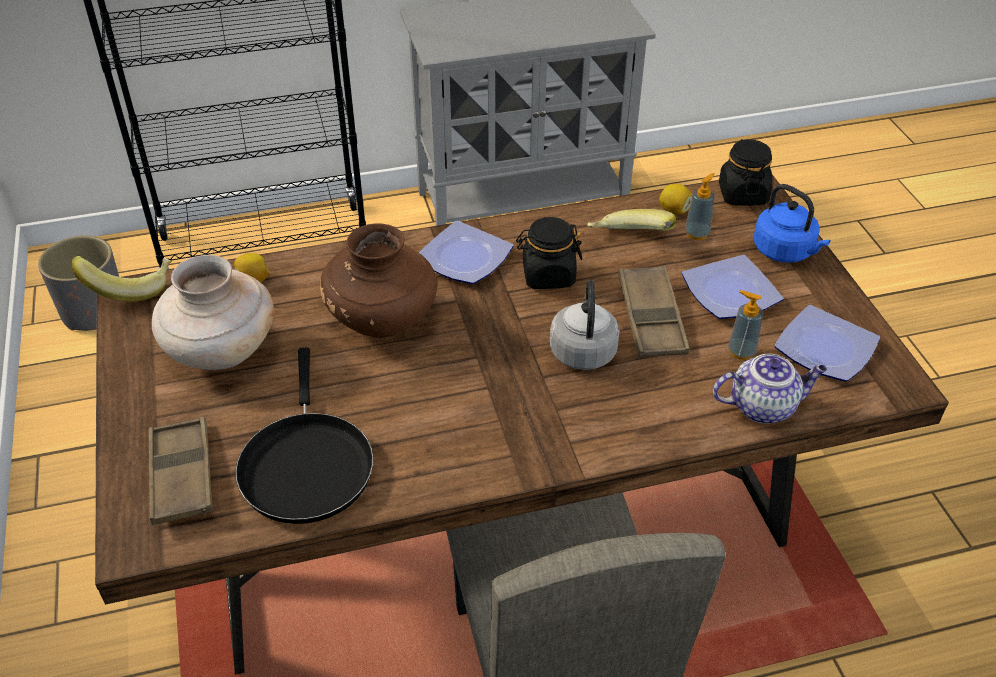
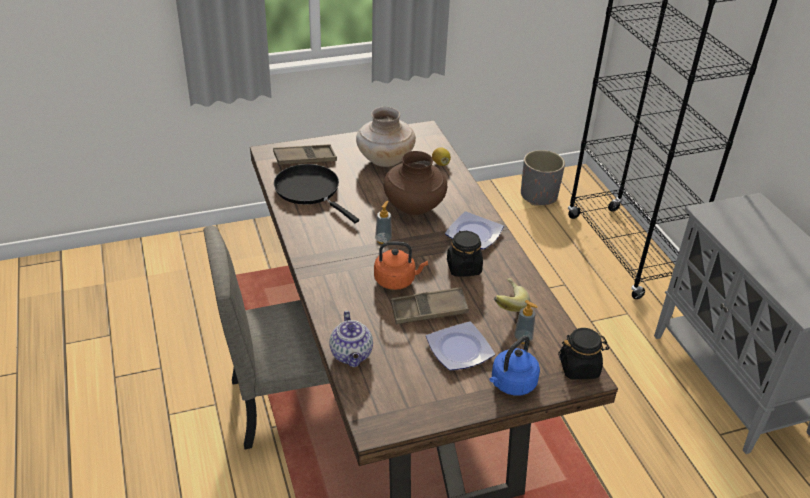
camera: 85 degrees right, 5 degrees down
banana [71,256,172,302] -> none
black frying pan [235,347,373,524] -> black frying pan turned 60 degrees clockwise [274,164,359,223]
grey kettle [550,280,620,370] -> orange kettle [374,241,428,290]
lemon [659,184,692,215] -> none
soap dispenser [728,290,764,360] -> soap dispenser moved to [375,201,392,244]
plate [774,305,880,381] -> none

